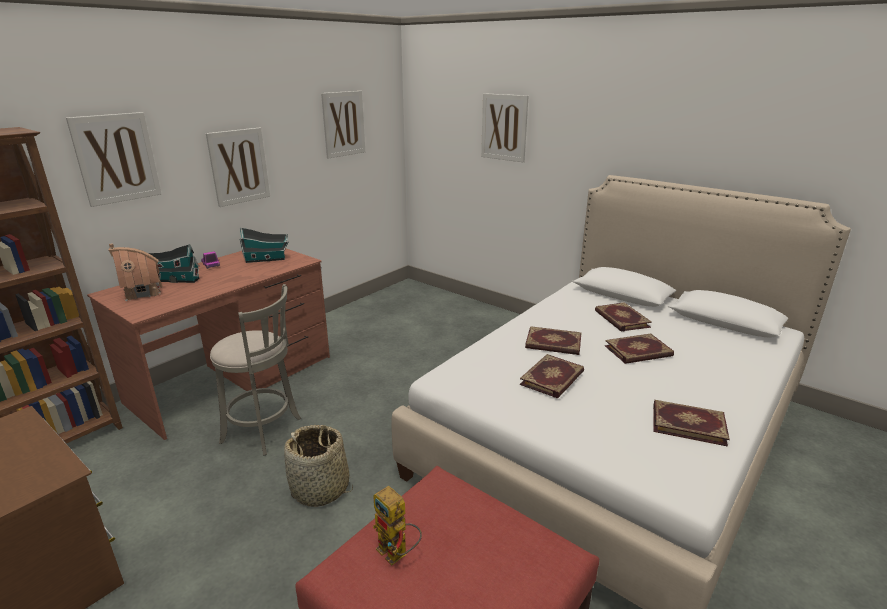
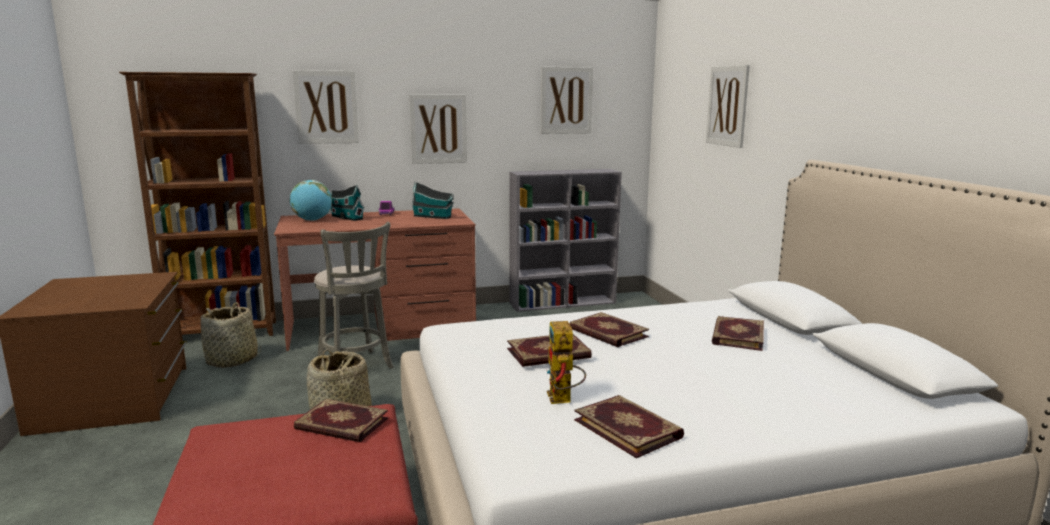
camera: 35 degrees right, 10 degrees down
toy house [108,243,162,301] -> globe [290,180,332,221]
toy robot [373,486,422,566] -> toy robot moved to [547,321,586,404]
book [605,334,674,364] -> book moved to [294,399,388,442]
none -> basket [200,302,261,368]
none -> grey bookcase [510,169,622,312]

